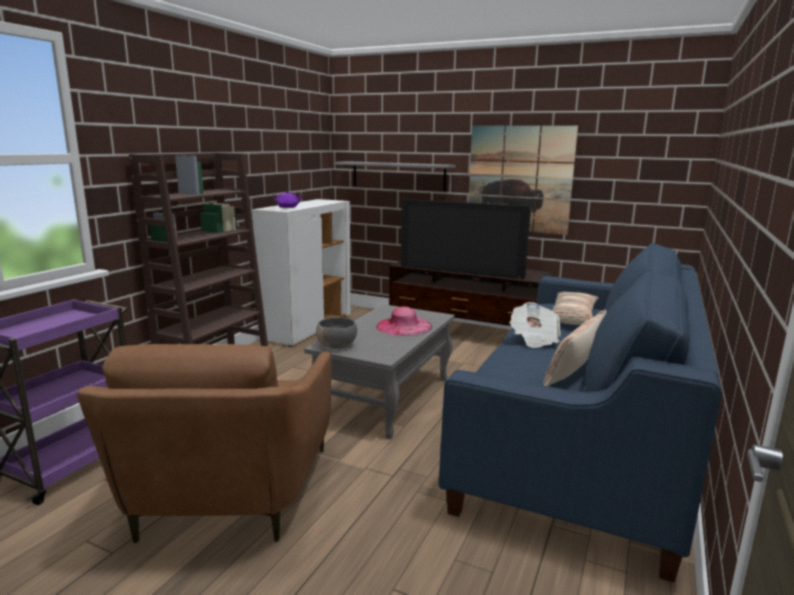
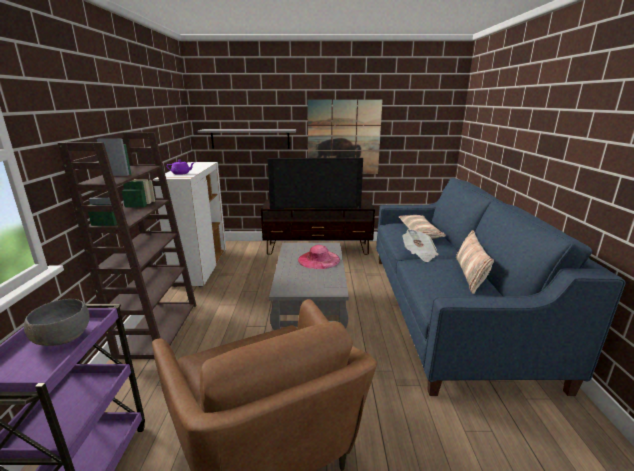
camera: 25 degrees left, 5 degrees up
grey bowl [316,317,357,349] -> grey bowl moved to [24,299,90,346]

